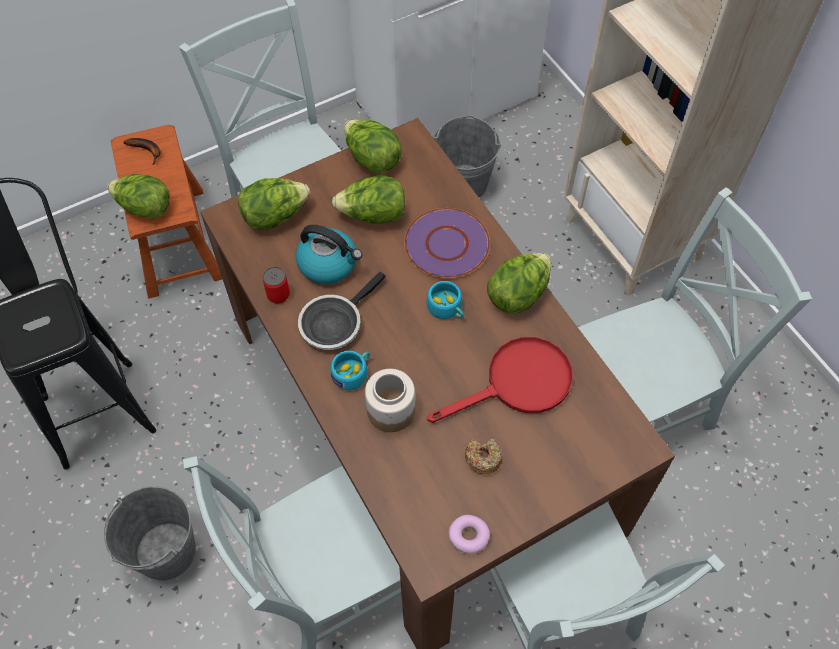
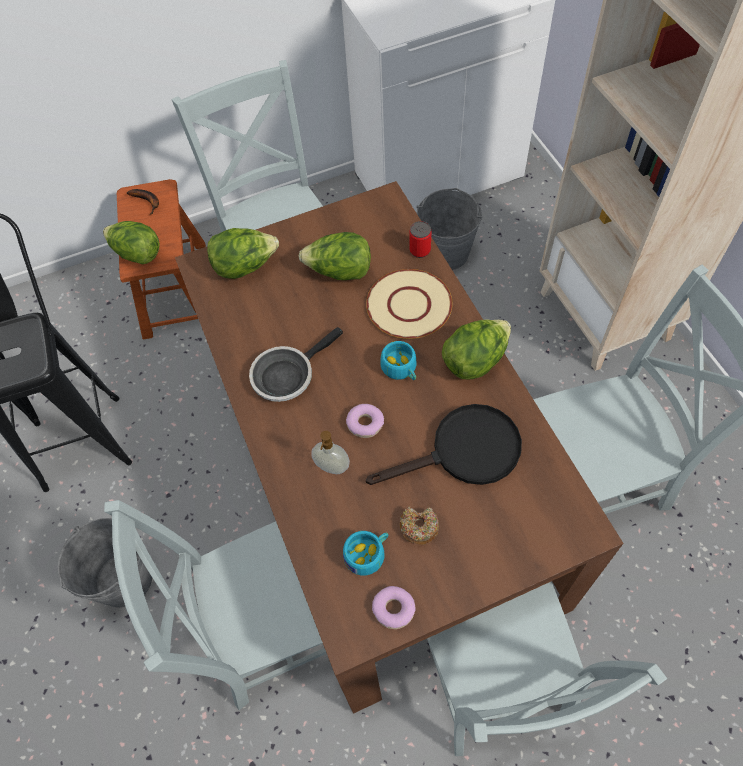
camera: 10 degrees right, 0 degrees up
can [263,267,290,304] -> can moved to [409,221,432,258]
kettle [296,225,362,284] -> none
turquoise cup [330,351,370,390] -> turquoise cup moved to [343,531,388,576]
lettuce [344,120,402,174] -> none
jar [365,369,415,432] -> soap dispenser [311,431,350,474]
purple plate [404,208,490,278] -> beige plate [366,269,452,339]
red frying pan [427,337,573,423] -> black frying pan [366,404,522,485]
none -> donut [346,404,384,438]

